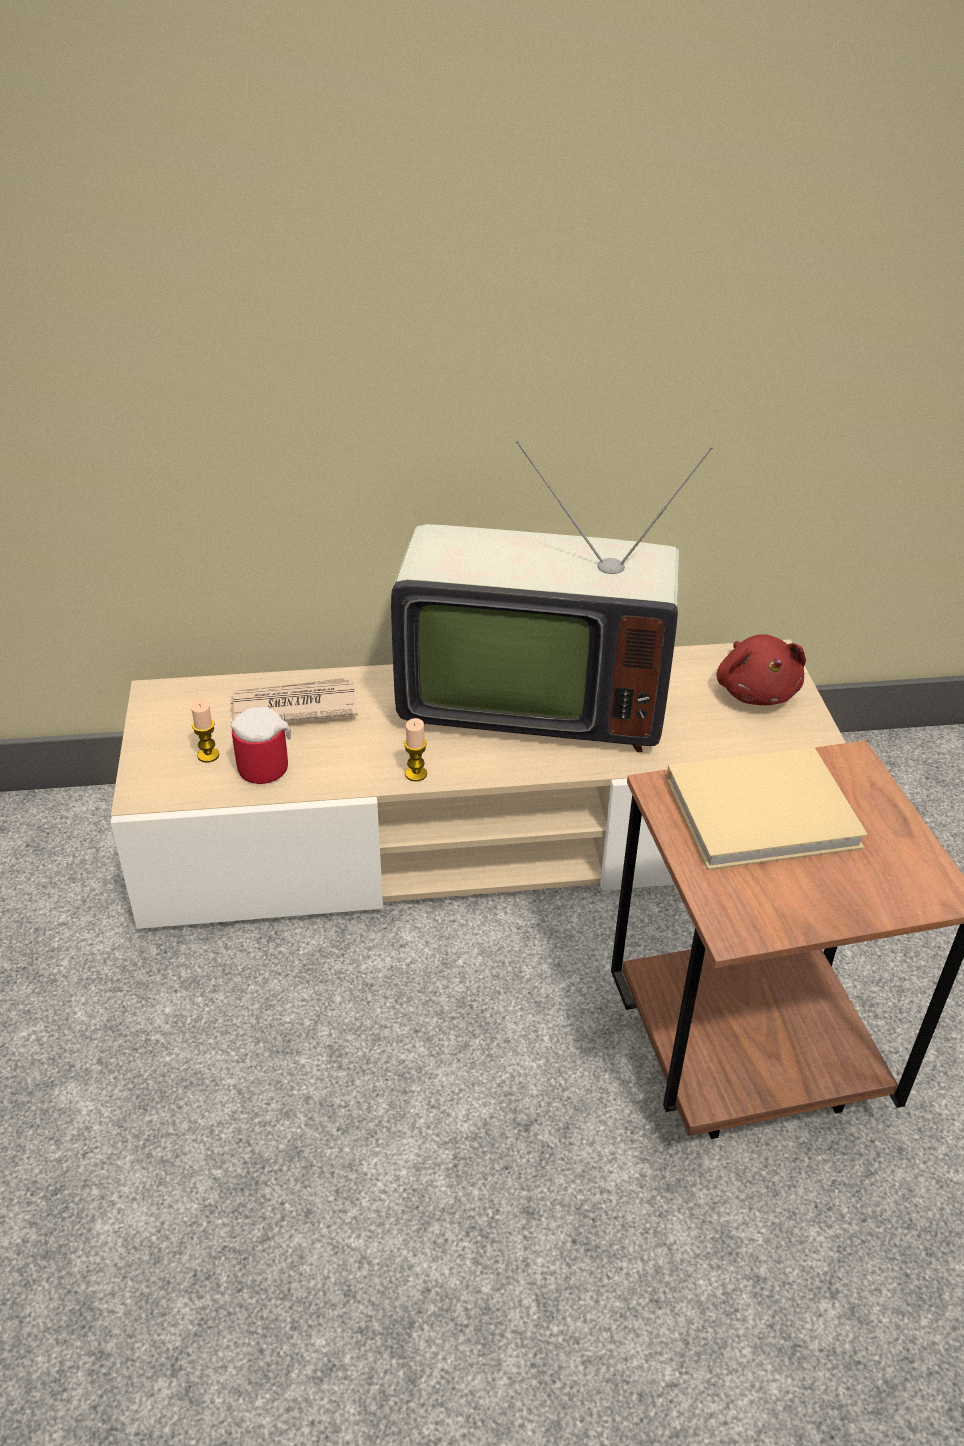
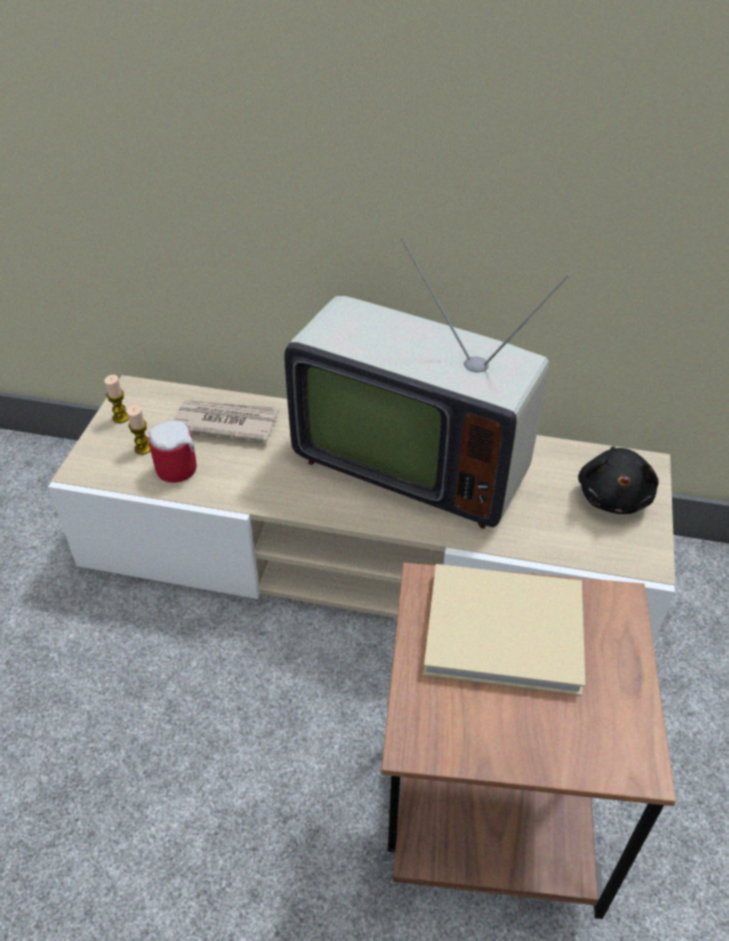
camera: 20 degrees right, 5 degrees up
candle [404,718,427,782] -> candle moved to [104,375,129,423]
red plush toy [716,634,806,705] -> black plush toy [578,446,659,514]

